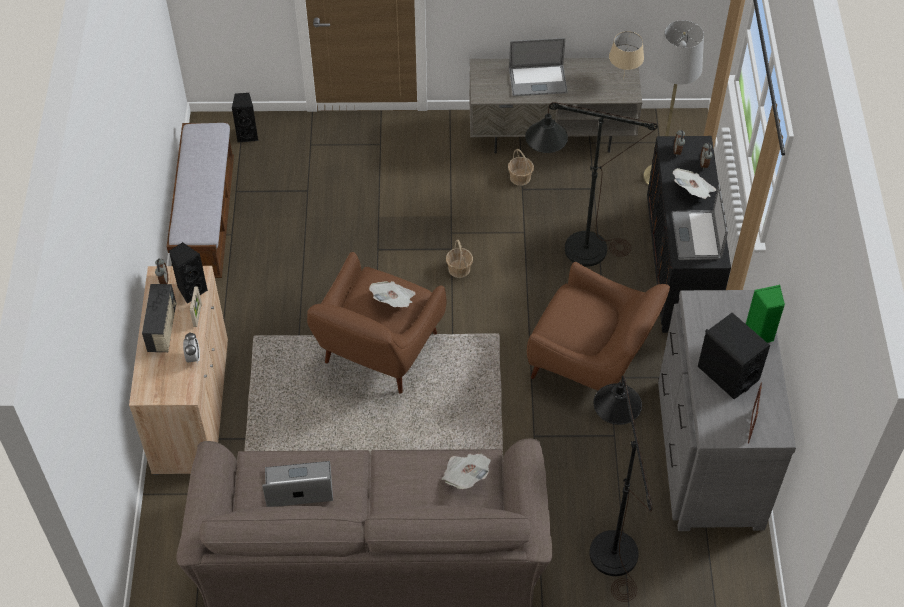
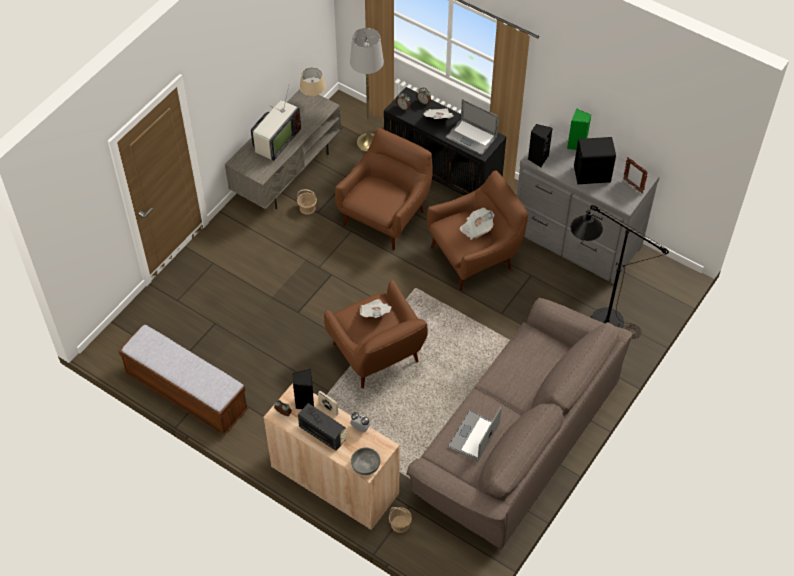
camera: 55 degrees left, 0 degrees up
black speaker [232,93,259,143] -> black speaker moved to [528,124,553,167]
newspaper [442,453,491,489] -> newspaper moved to [460,208,495,240]
basket [446,240,473,278] -> basket moved to [389,507,412,533]
laptop [509,38,568,96] -> television [251,83,301,161]
black floor lamp [525,102,658,267] -> brown armchair [335,128,433,250]
none -> grey bowl [351,448,380,475]

